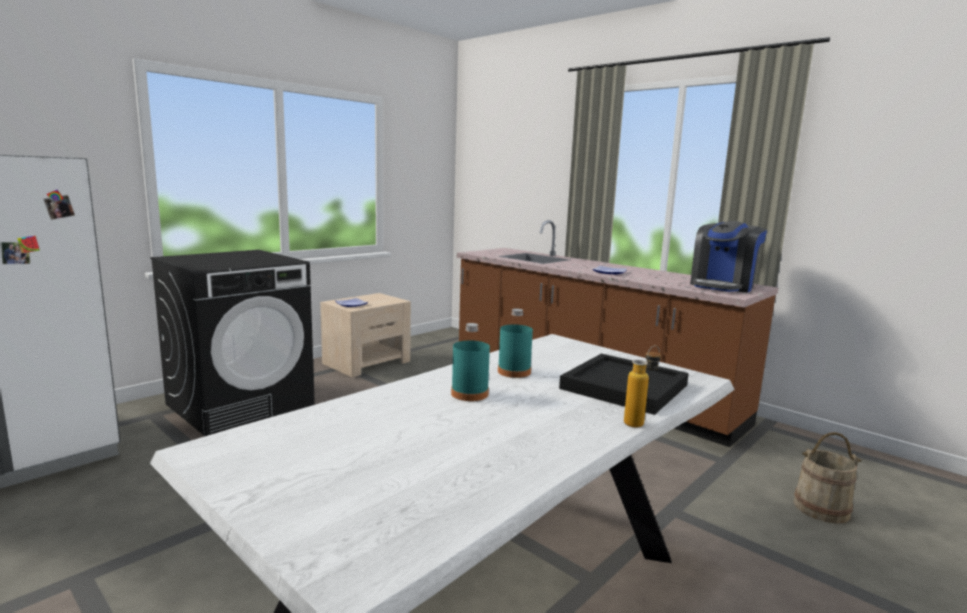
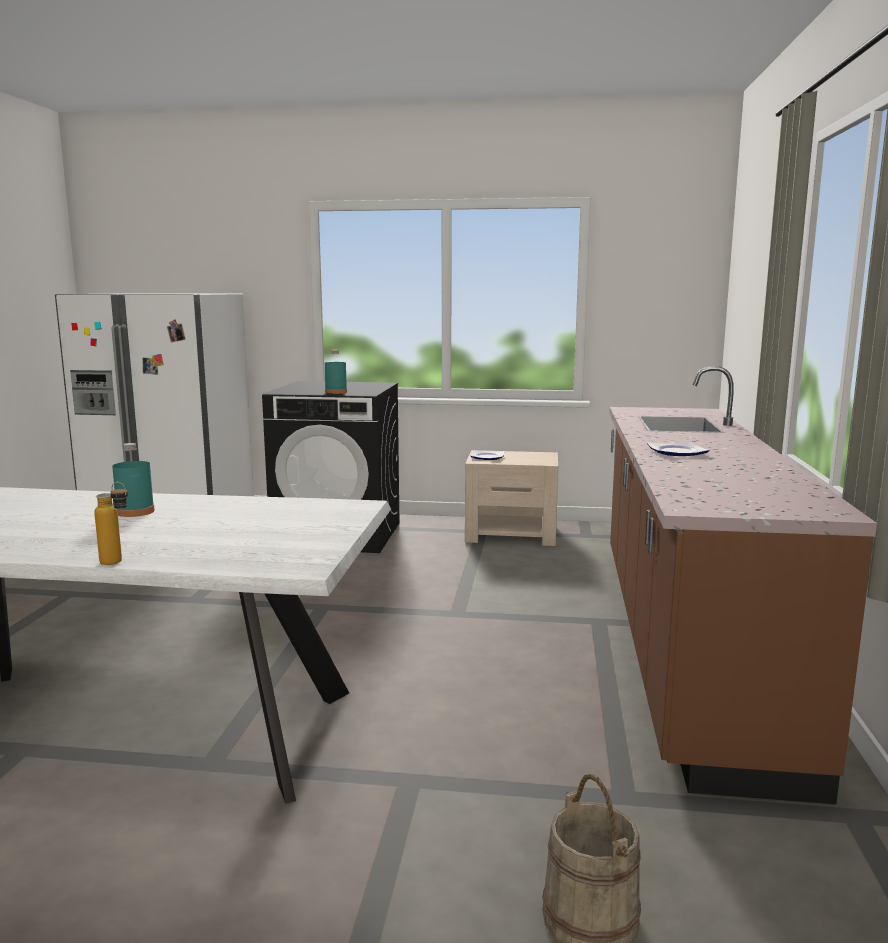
camera: 55 degrees right, 0 degrees up
turquoise bottle [498,308,533,378] -> turquoise bottle moved to [325,350,347,394]
black tray [559,354,689,415] -> none
coffee machine [690,221,767,293] -> none

